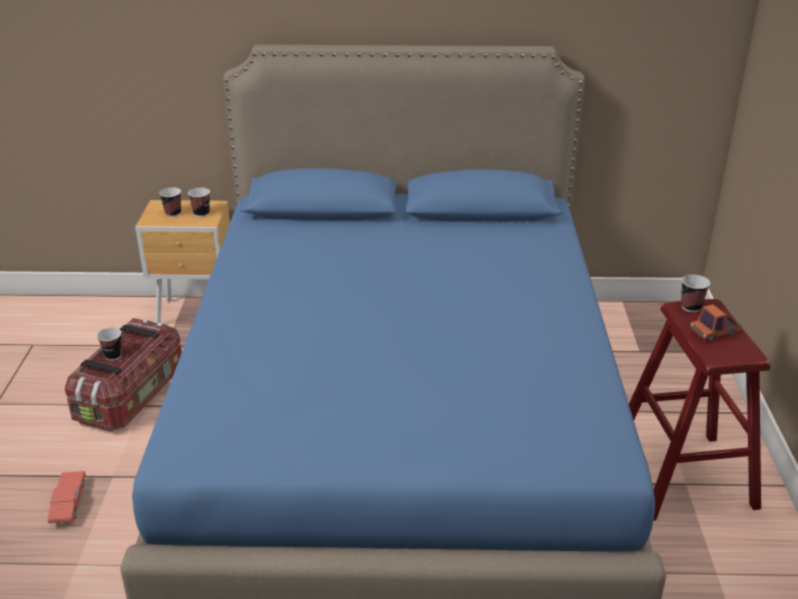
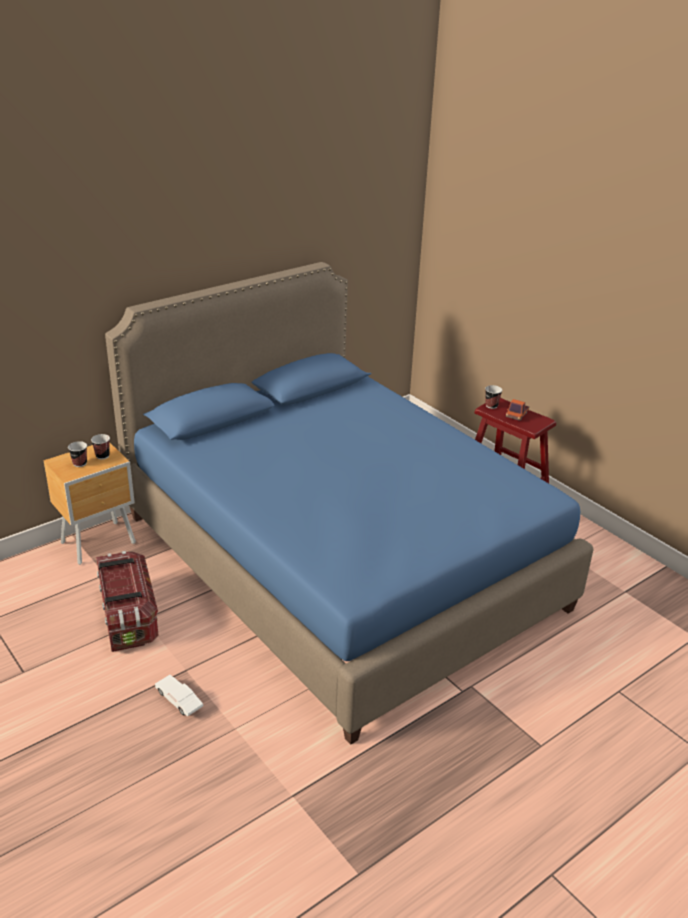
camera: 40 degrees left, 0 degrees up
red toy car [48,471,86,523] -> white toy car [155,675,203,716]
cup [97,327,122,361] -> none

